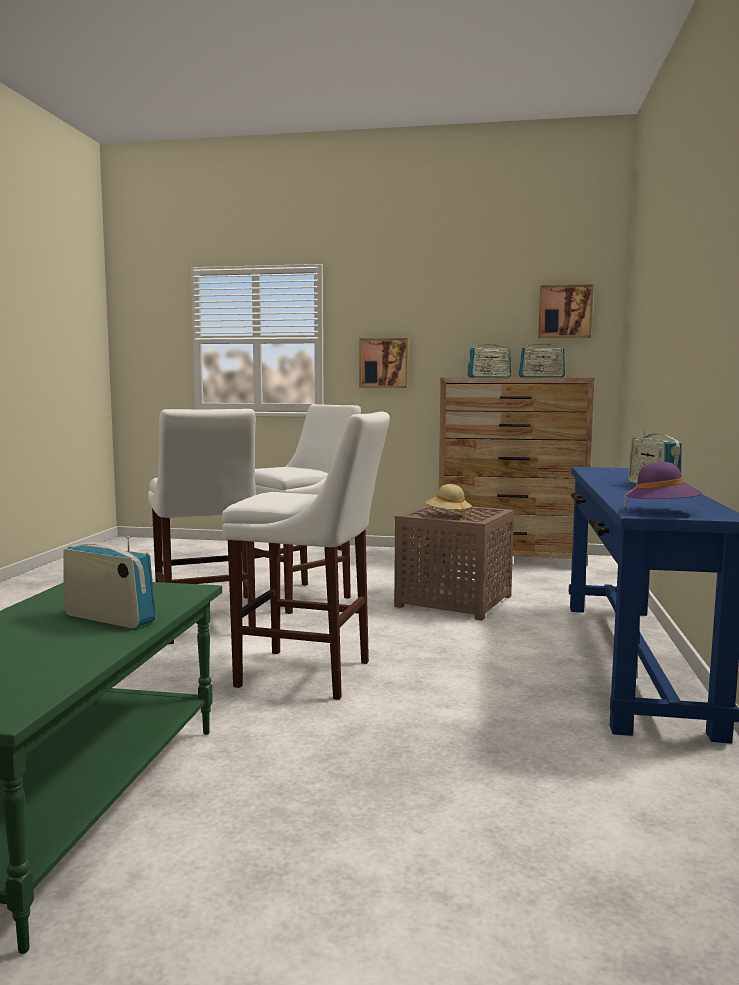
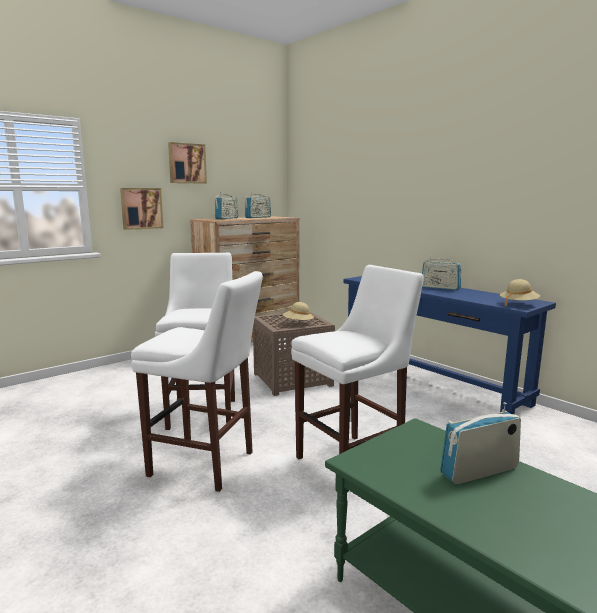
camera: 50 degrees left, 5 degrees up
picture [538,284,594,338] -> picture moved to [168,142,207,184]
purple hat [624,462,702,509] -> beige hat [500,279,540,306]

